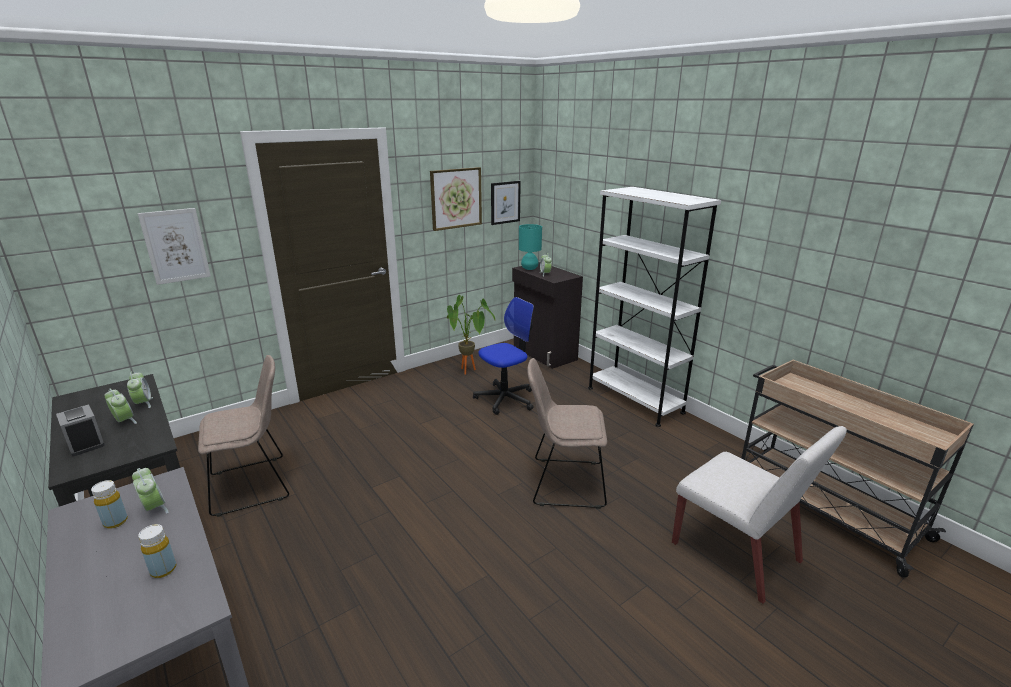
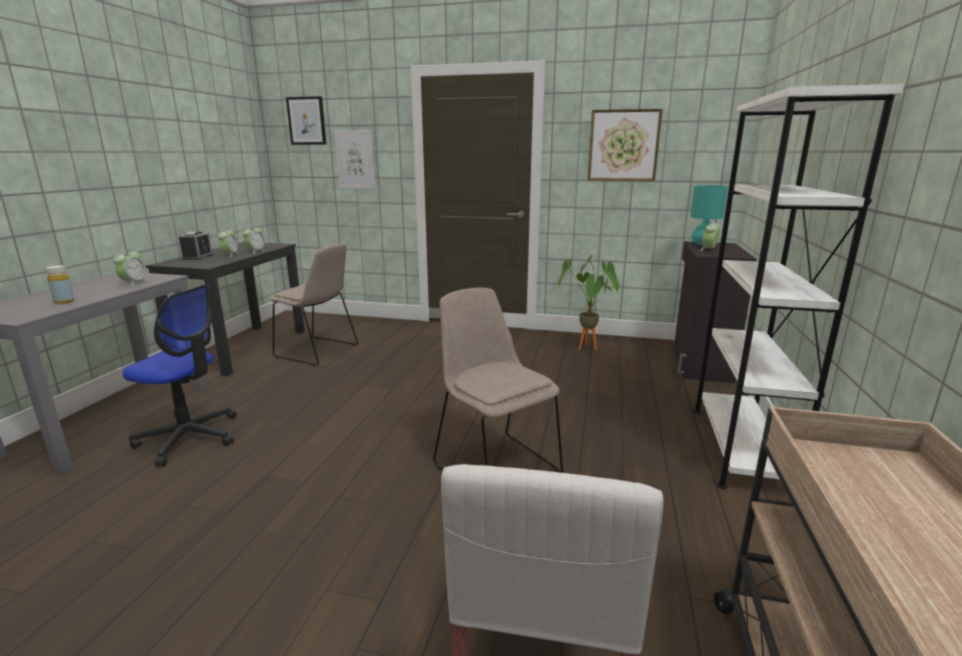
camera: 50 degrees right, 5 degrees down
yellow bottle [91,480,128,529] -> none
office chair [473,297,534,415] -> office chair moved to [123,284,237,466]
picture [491,181,521,225] -> picture moved to [286,96,326,145]

